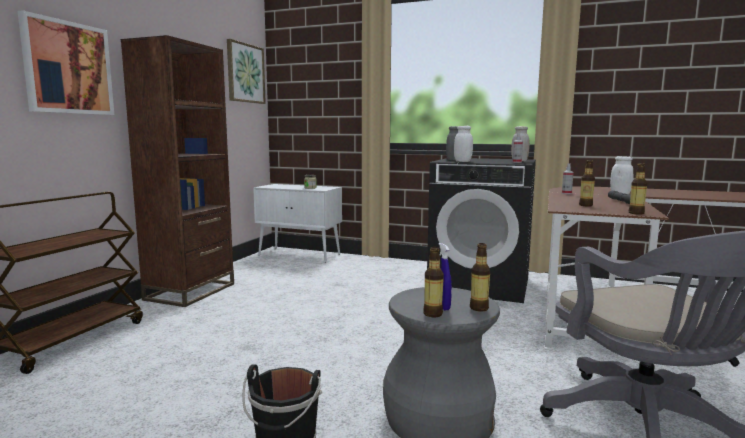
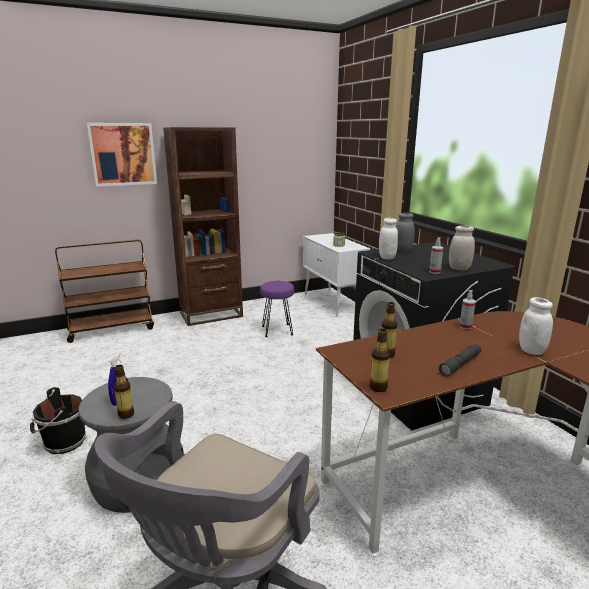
camera: 45 degrees right, 10 degrees up
picture [227,39,266,104] -> none
bottle [423,247,444,317] -> none
none -> purple stool [260,281,294,337]

